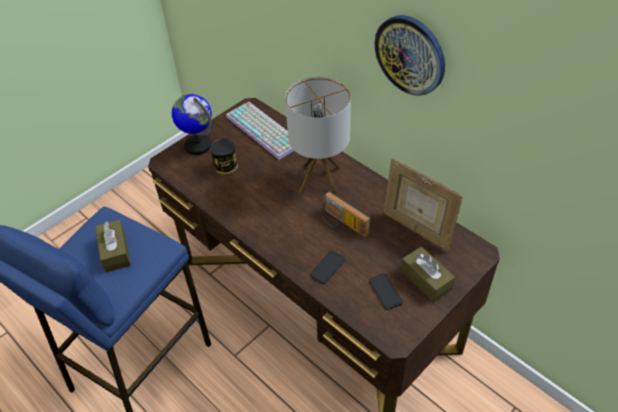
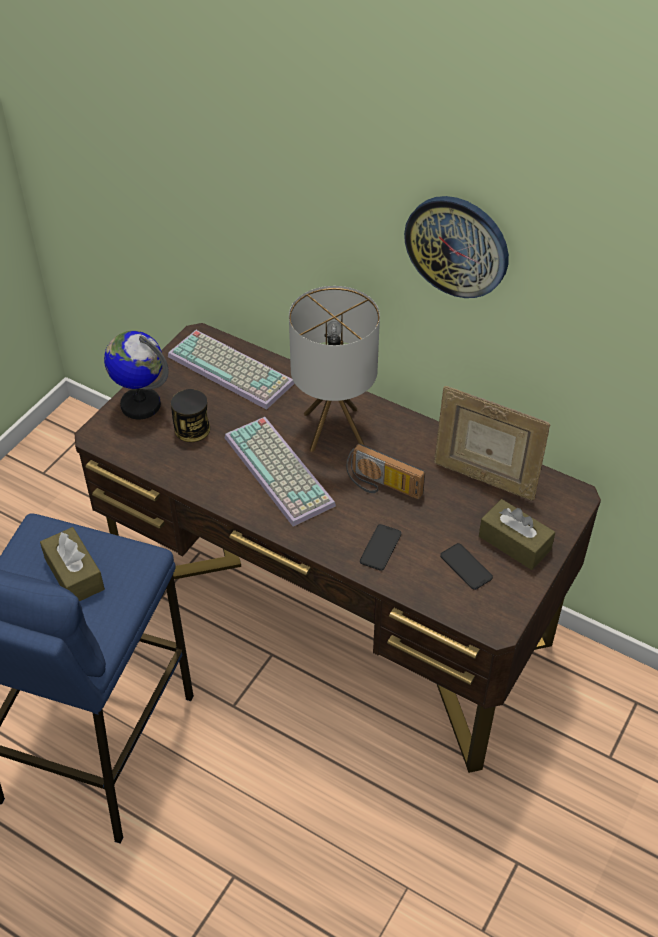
camera: 15 degrees left, 0 degrees up
none -> keyboard [225,417,336,527]

